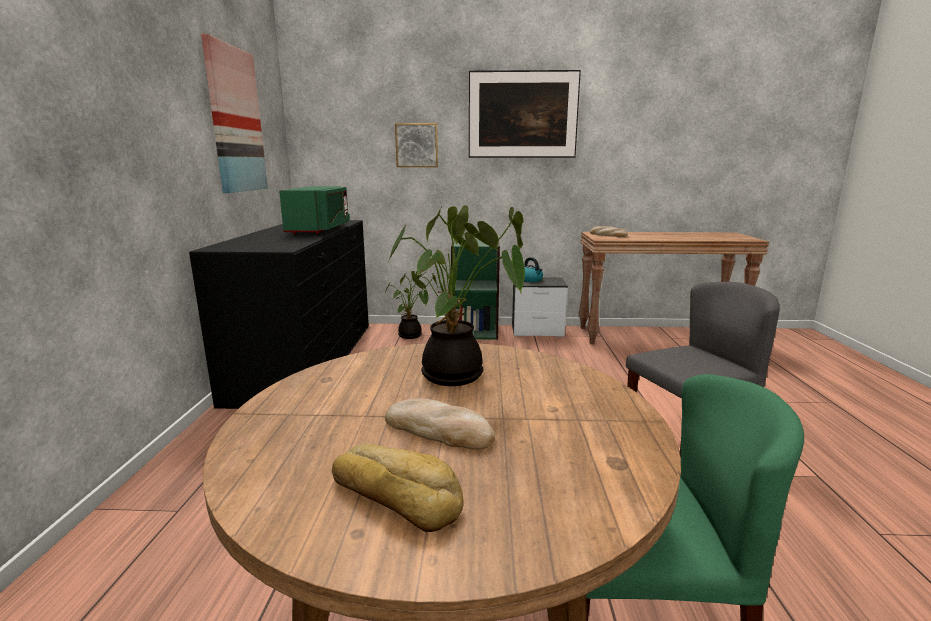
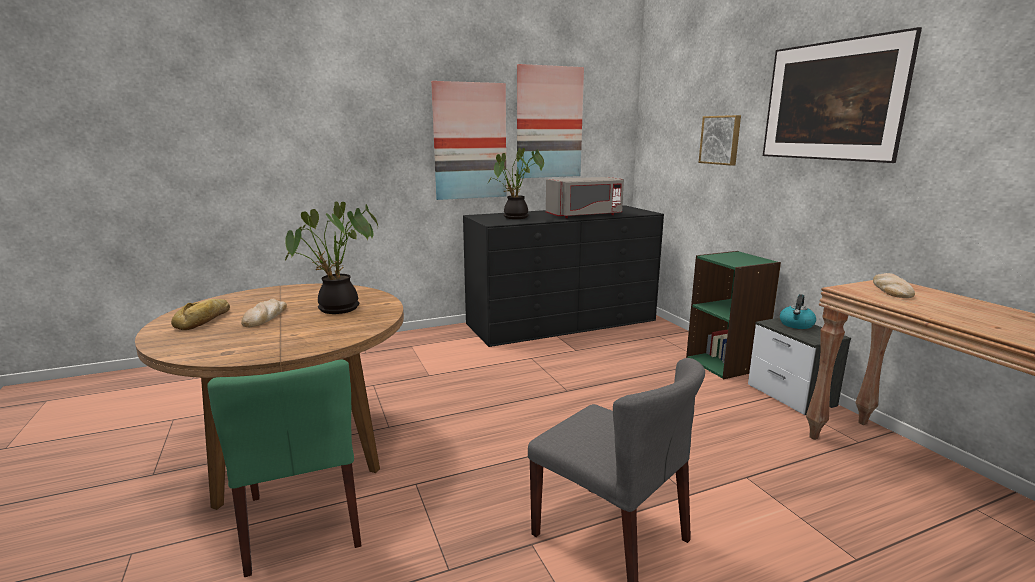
camera: 65 degrees right, 0 degrees up
green microwave [279,186,350,234] -> grey microwave [546,177,624,218]
potted plant [385,271,438,339] -> potted plant moved to [488,148,544,219]
none -> picture [431,81,506,200]

